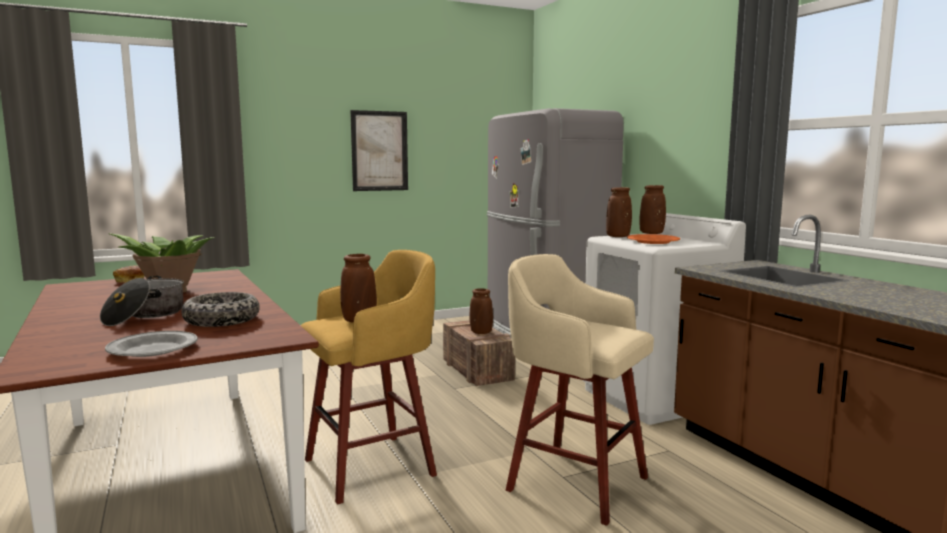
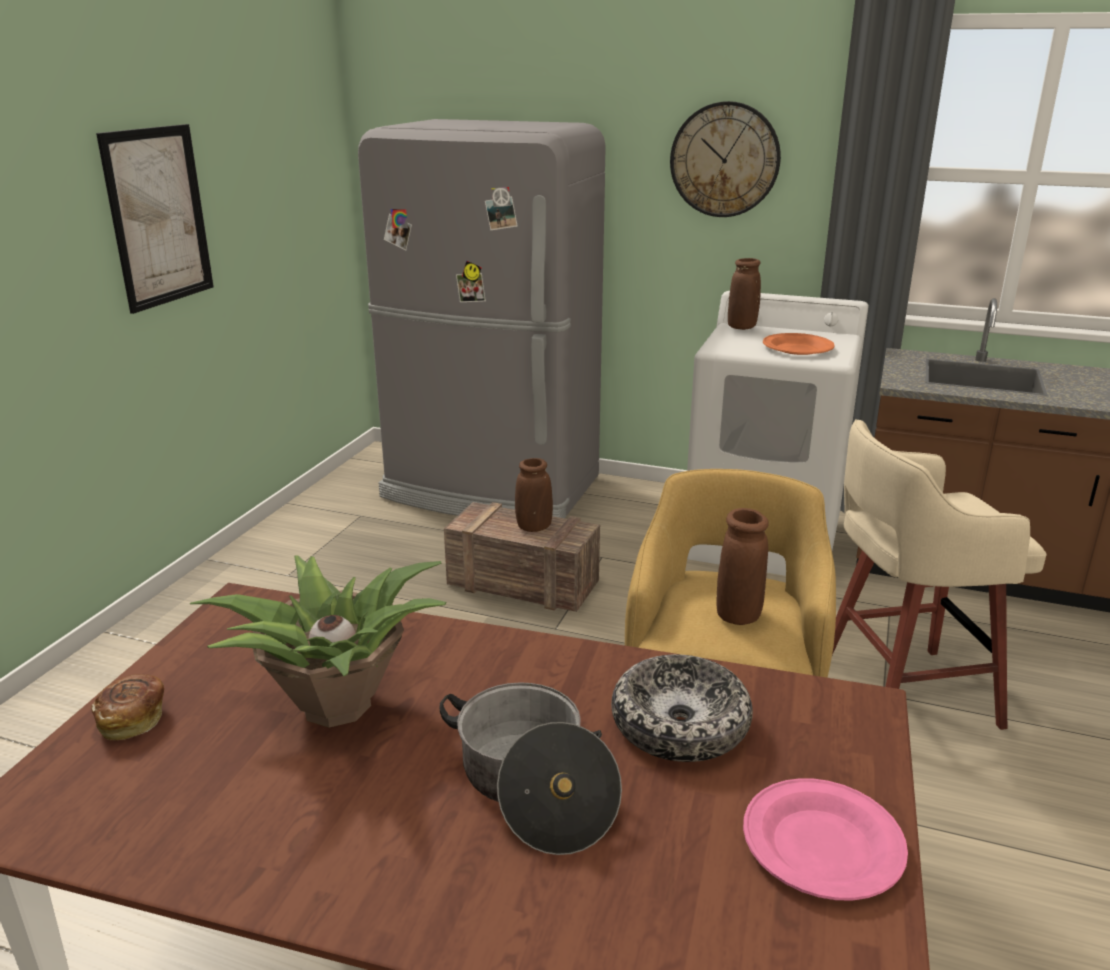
camera: 45 degrees left, 15 degrees up
grey plate [105,331,198,357] -> pink plate [743,778,908,900]
brown vase [606,187,632,237] -> none
none -> wall clock [670,101,781,217]

